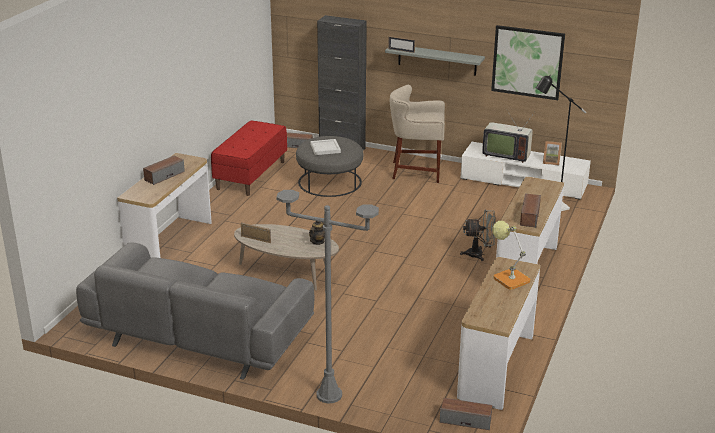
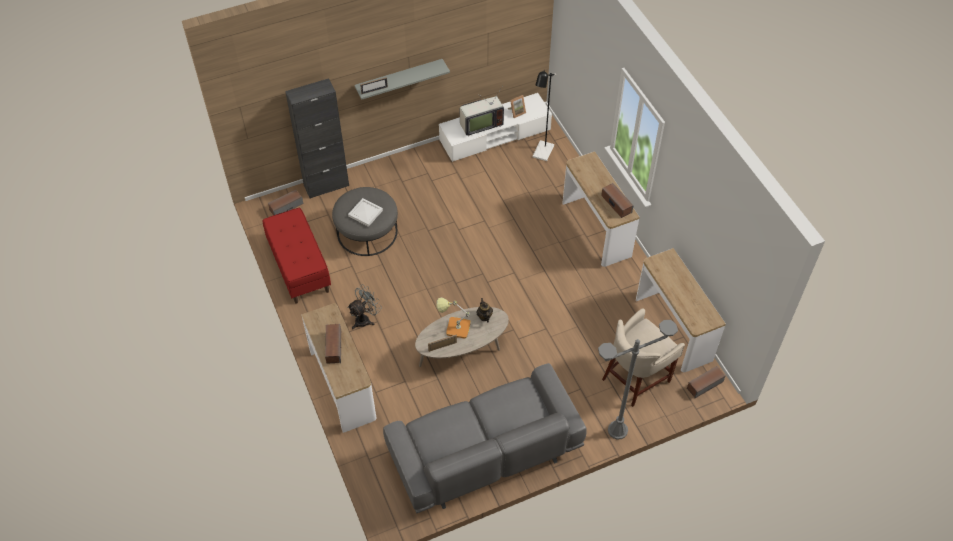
camera: 45 degrees left, 25 degrees up
beige stool [390,85,445,183] -> beige stool moved to [602,308,685,407]
grey fan [460,210,496,261] -> grey fan moved to [347,286,381,329]
picture [491,25,565,100] -> none
table lamp [492,221,530,290] -> table lamp moved to [436,298,471,338]

